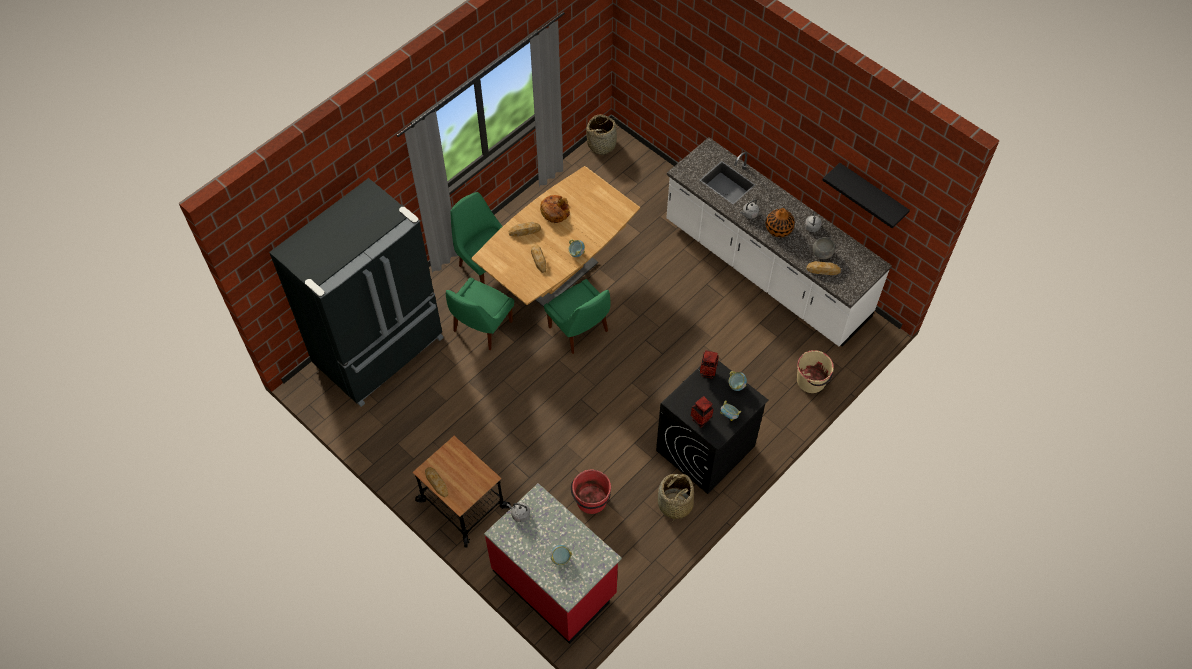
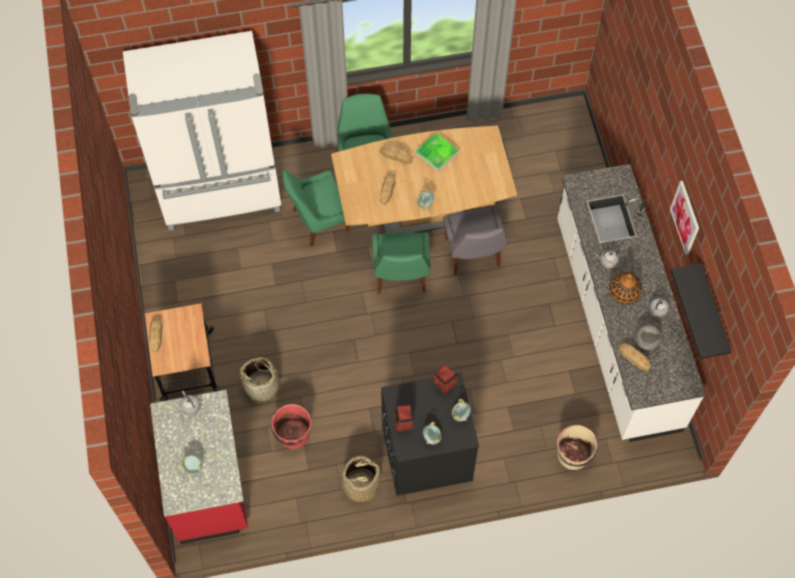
camera: 35 degrees right, 5 degrees up
black fridge [269,178,444,407] -> white fridge [123,31,281,231]
bread [540,195,570,223] -> tray [416,133,459,172]
basket [586,115,617,155] -> basket moved to [238,357,286,402]
none -> grey chair [443,207,507,275]
none -> picture [670,181,699,255]

